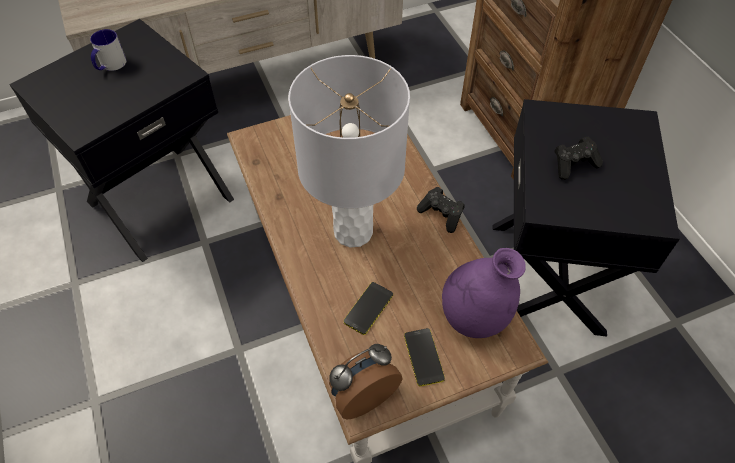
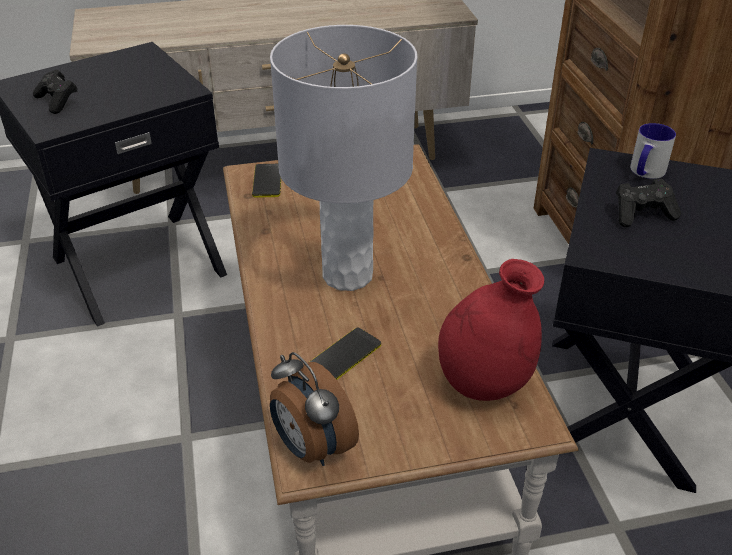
camera: 10 degrees right, 15 degrees down
mug [90,29,126,71] -> mug moved to [630,123,676,179]
alarm clock [329,344,402,419] -> alarm clock turned 105 degrees counterclockwise [270,352,359,466]
phone [404,328,445,386] -> phone moved to [252,164,281,198]
black game controller [417,187,464,233] -> black game controller moved to [33,69,77,114]
purple vase [442,248,526,338] -> red vase [438,259,544,401]

